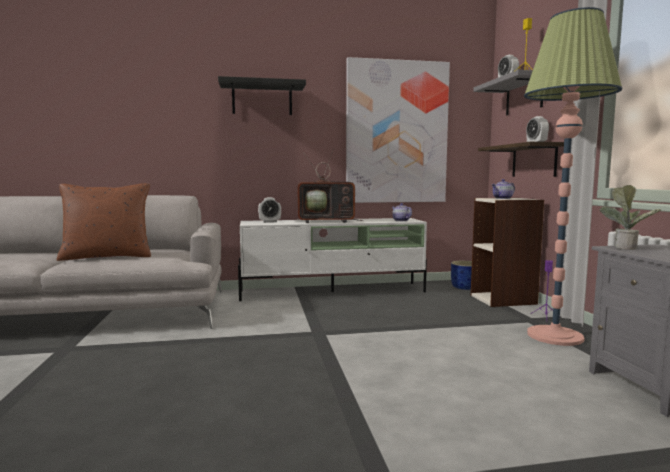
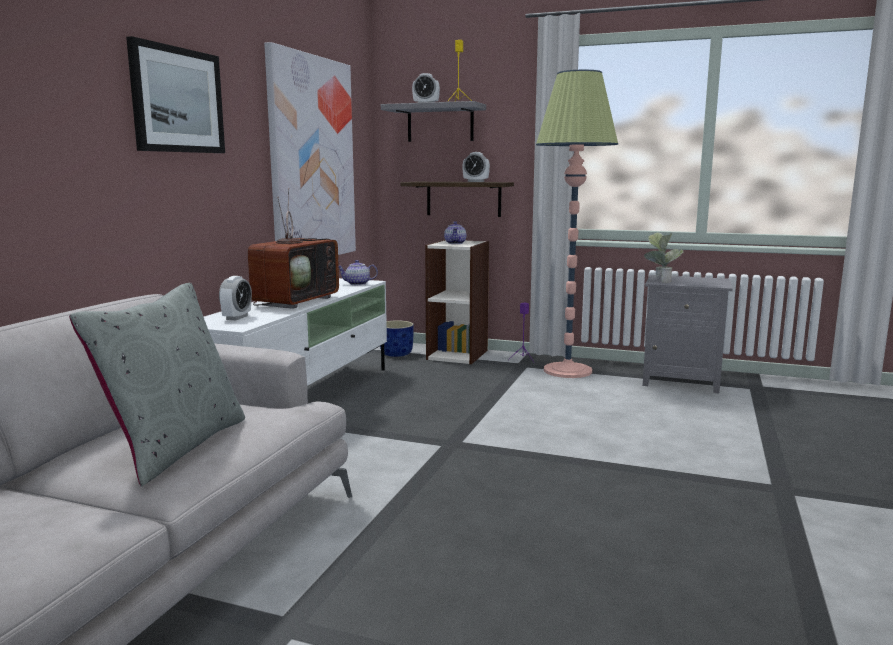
camera: 60 degrees left, 5 degrees up
brown pillow [56,183,151,261] -> grey pillow [69,283,245,487]
black shelf [218,76,306,115] -> picture [126,36,225,153]

